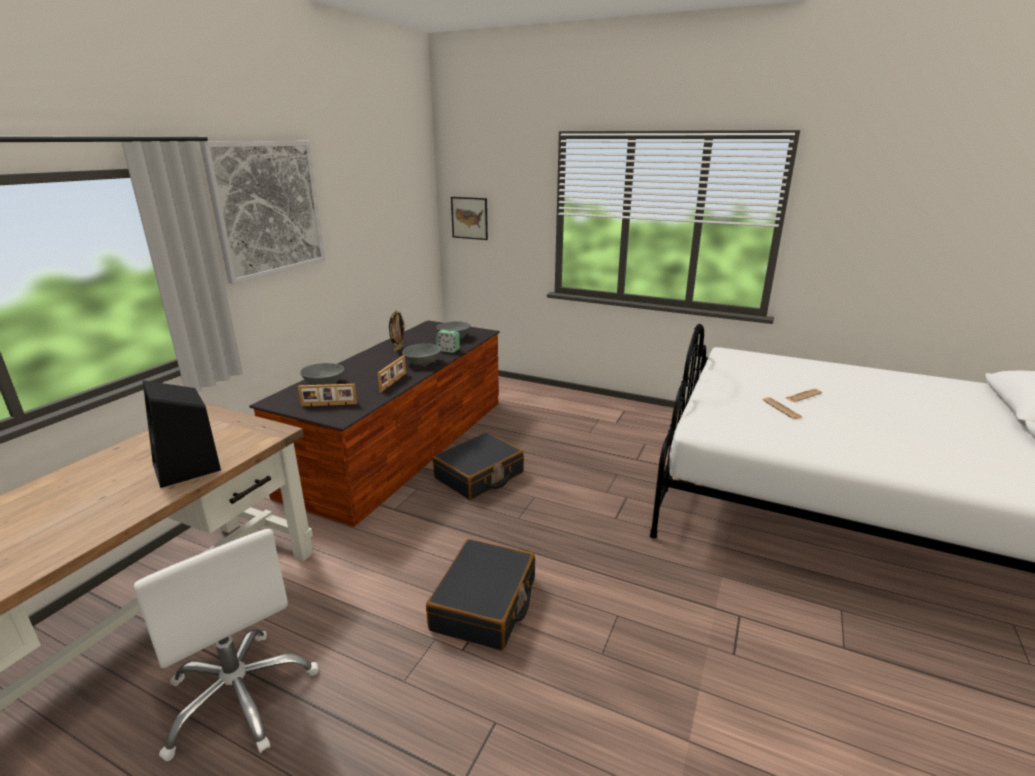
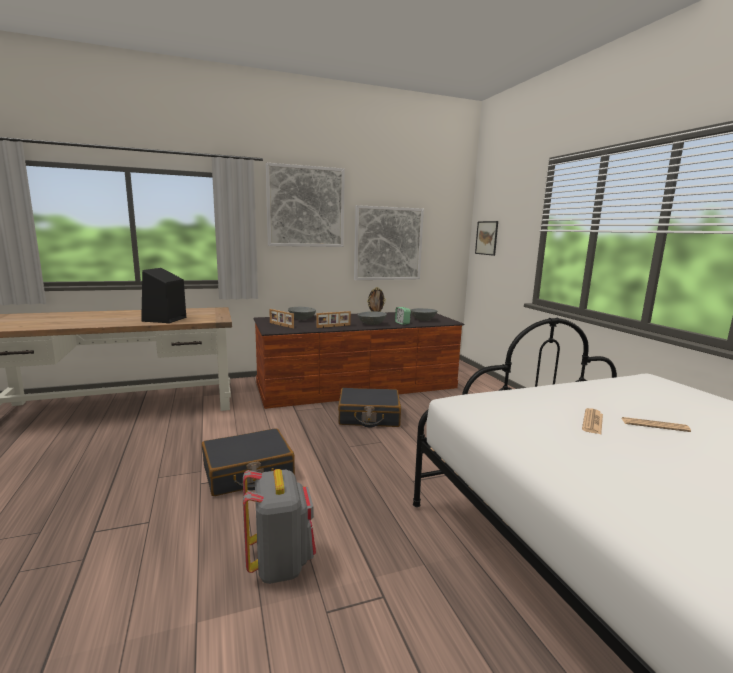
camera: 45 degrees right, 10 degrees down
white office chair [134,529,318,761] -> none
none -> grey backpack [243,469,316,584]
none -> picture [354,205,424,280]

